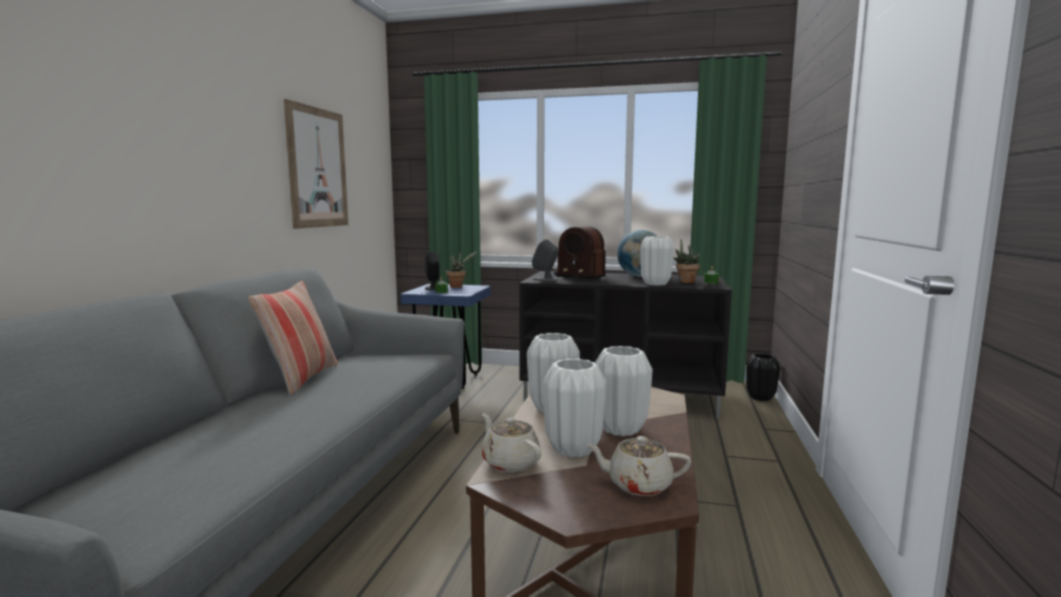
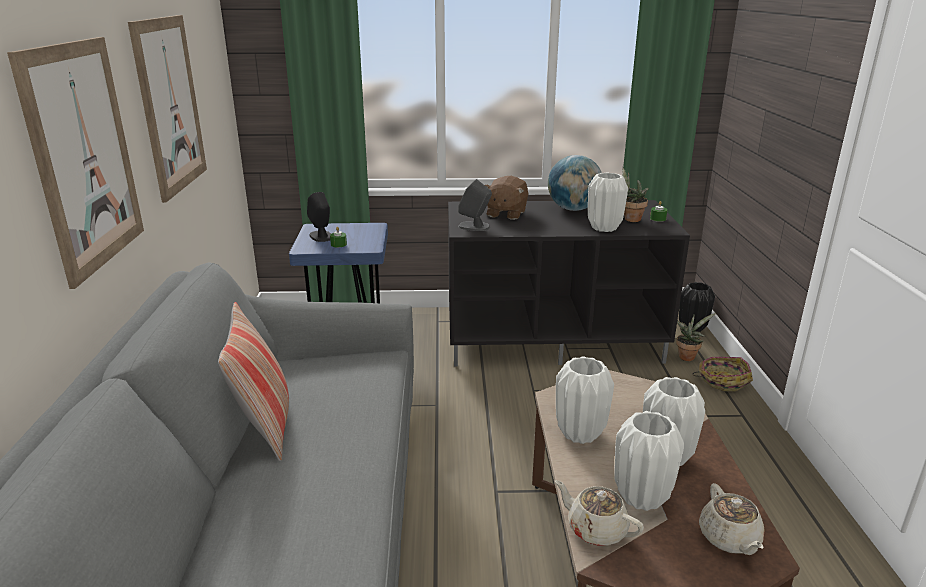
camera: 15 degrees left, 15 degrees up
potted plant [446,251,478,288] -> potted plant moved to [676,313,716,361]
radio [554,226,606,280] -> brown plush toy [485,176,528,220]
beige teapot [586,436,691,496] -> beige teapot turned 90 degrees counterclockwise [699,483,765,555]
none -> picture [7,37,144,289]
none -> basket [693,357,753,391]

